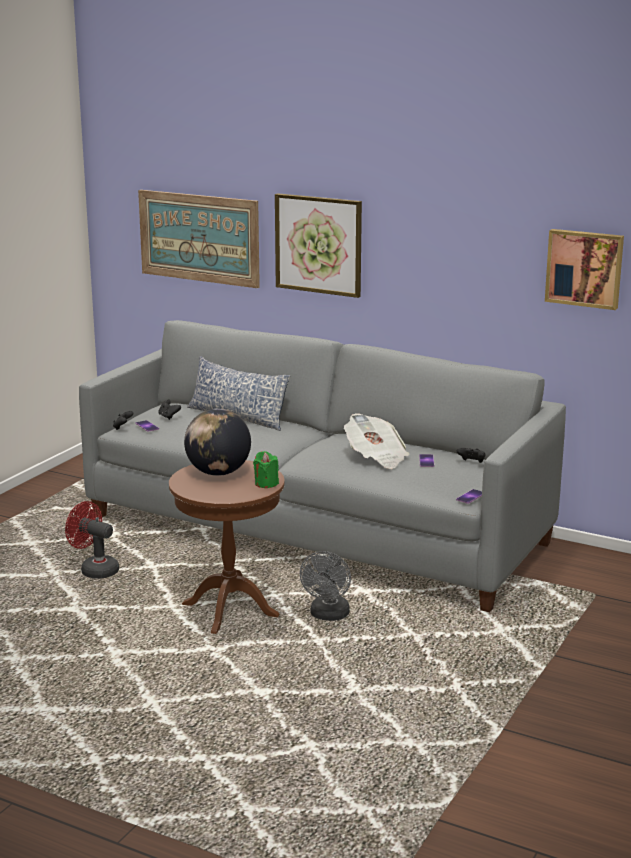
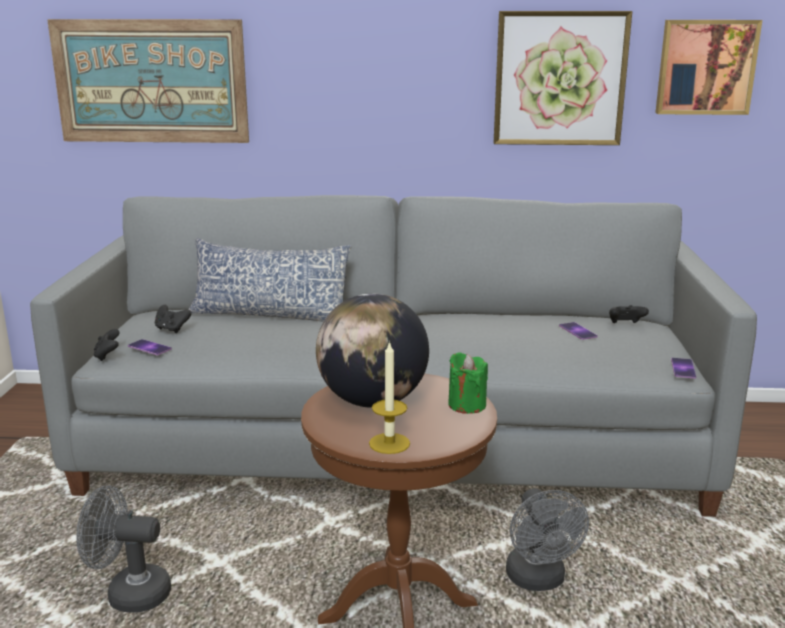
camera: 25 degrees left, 0 degrees up
red fan [65,501,119,579] -> grey fan [76,485,171,613]
picture [275,193,362,298] -> picture moved to [494,11,632,145]
newspaper [344,413,409,469] -> none
none -> candle [369,341,410,454]

